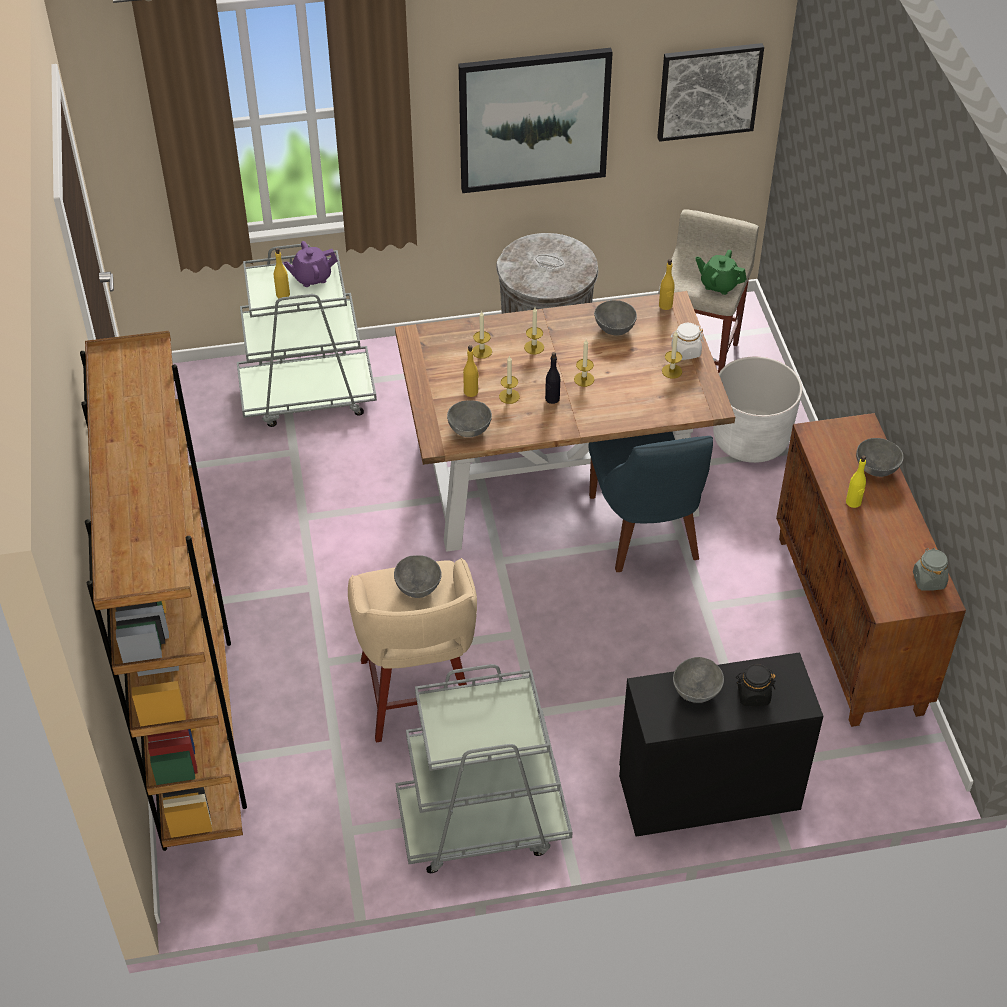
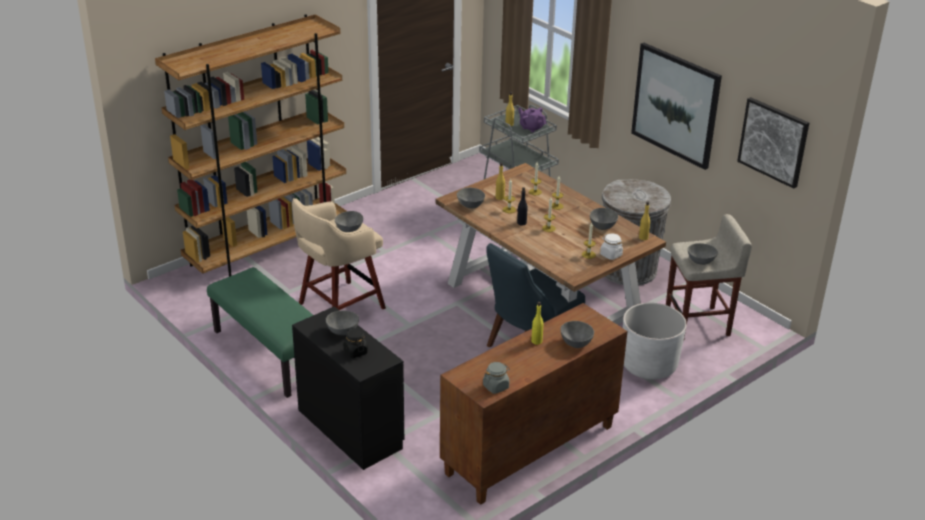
camera: 60 degrees right, 15 degrees down
grey cart [396,664,572,873] -> green bench [207,267,313,398]
green teapot [695,250,746,295] -> grey bowl [688,243,718,265]

